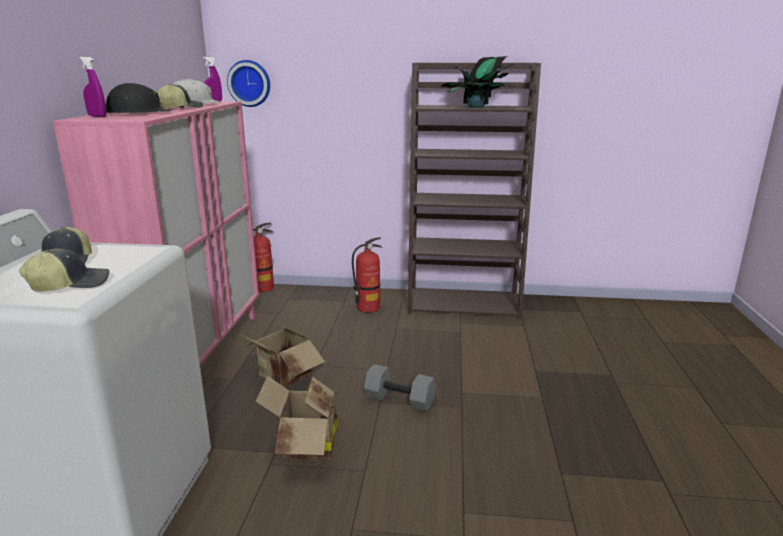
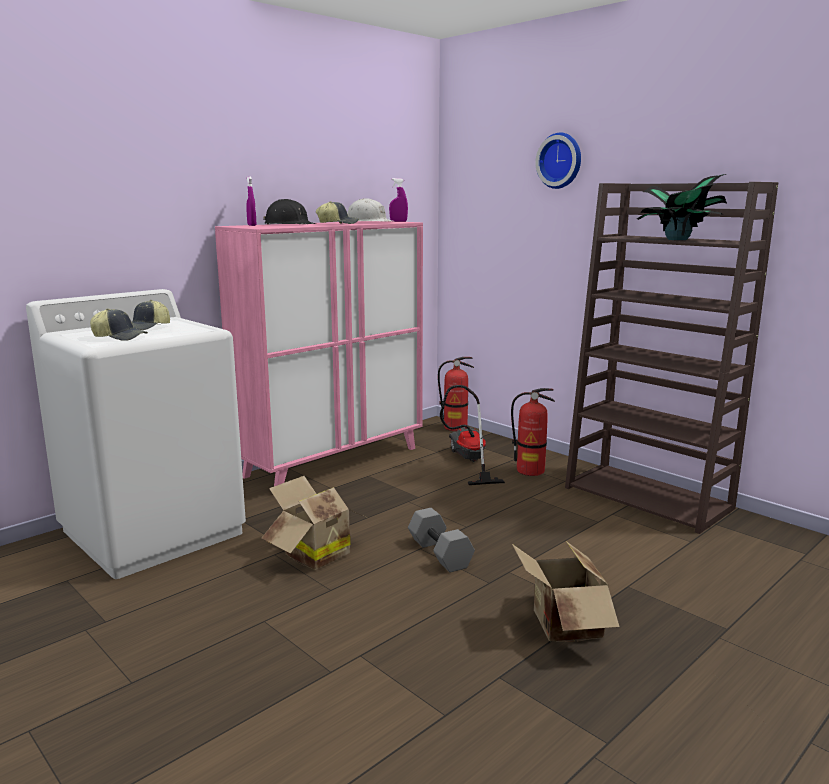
camera: 40 degrees right, 5 degrees down
wall clock [227,60,270,107] -> wall clock moved to [535,133,581,189]
cardboard box [240,321,325,387] -> cardboard box moved to [512,541,620,642]
none -> vacuum cleaner [440,385,505,485]

